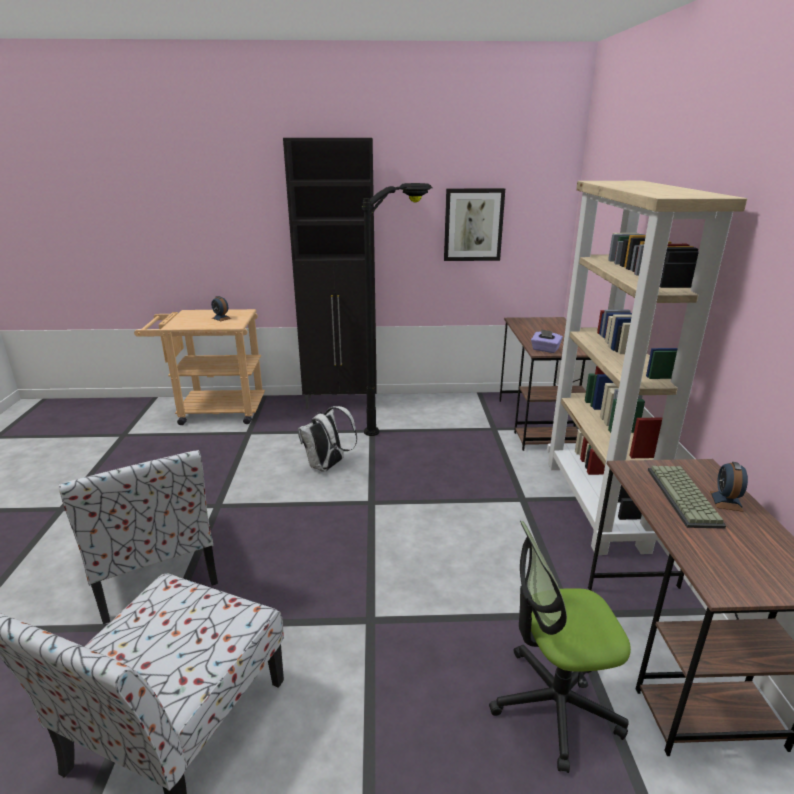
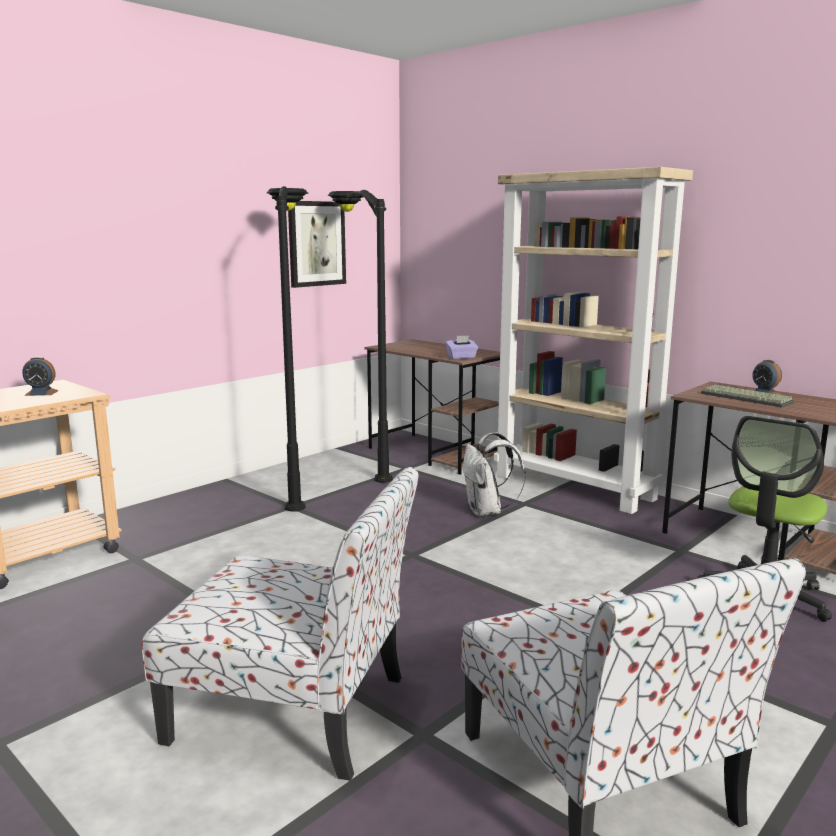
camera: 45 degrees left, 10 degrees down
black cabinet [283,138,377,409] -> none
white backpack [298,406,357,472] -> white backpack moved to [463,432,525,516]
none -> black floor lamp [327,190,393,483]

